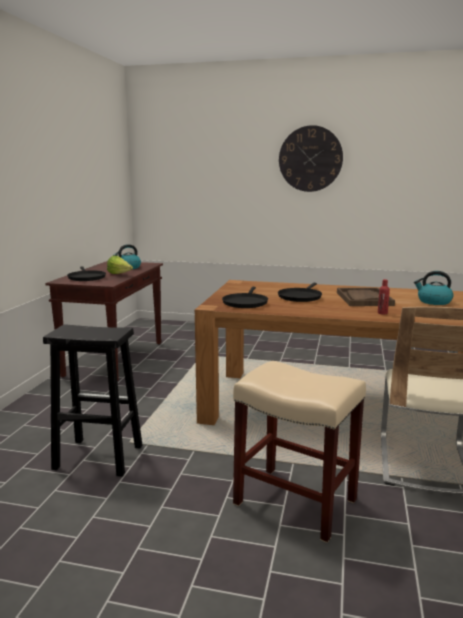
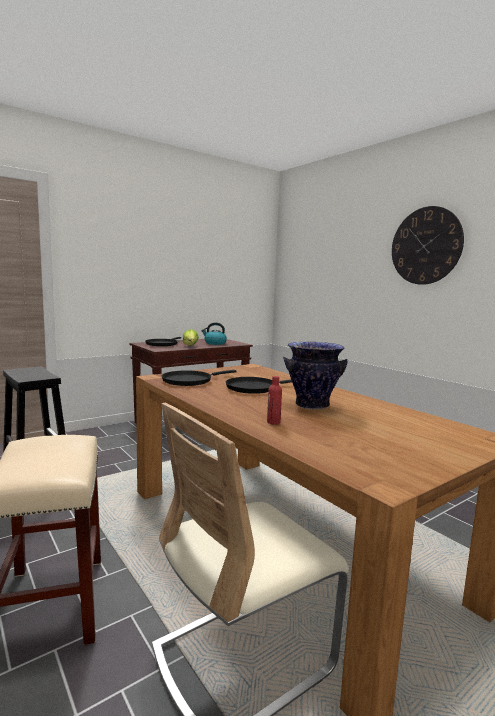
camera: 40 degrees right, 5 degrees down
brown tray [337,288,395,306] -> vase [283,342,347,409]
kettle [414,271,454,305] -> none

